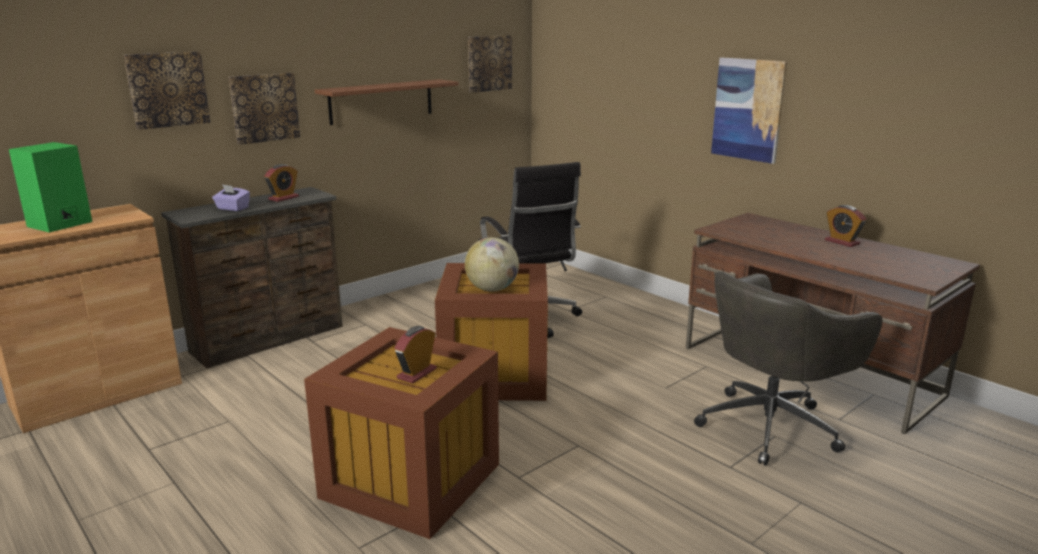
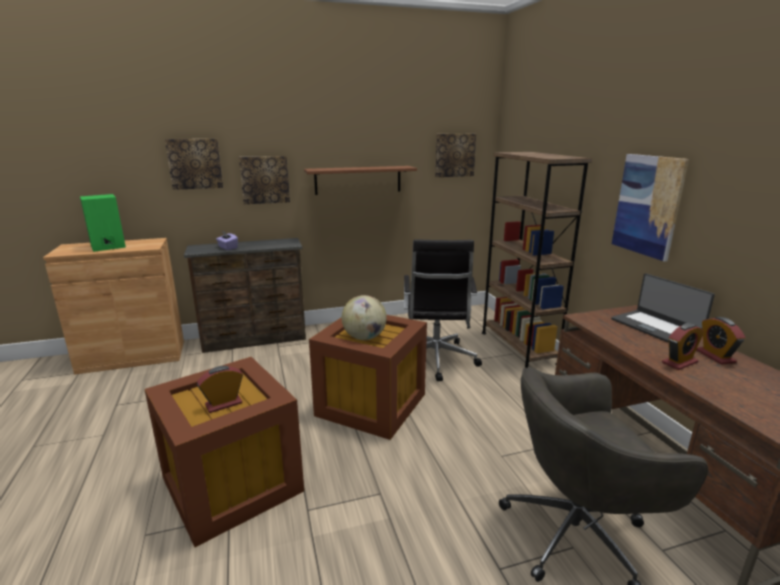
camera: 25 degrees right, 0 degrees up
alarm clock [264,164,299,202] -> alarm clock moved to [662,323,704,370]
none -> brown bookcase [482,152,592,368]
none -> laptop [611,273,715,343]

